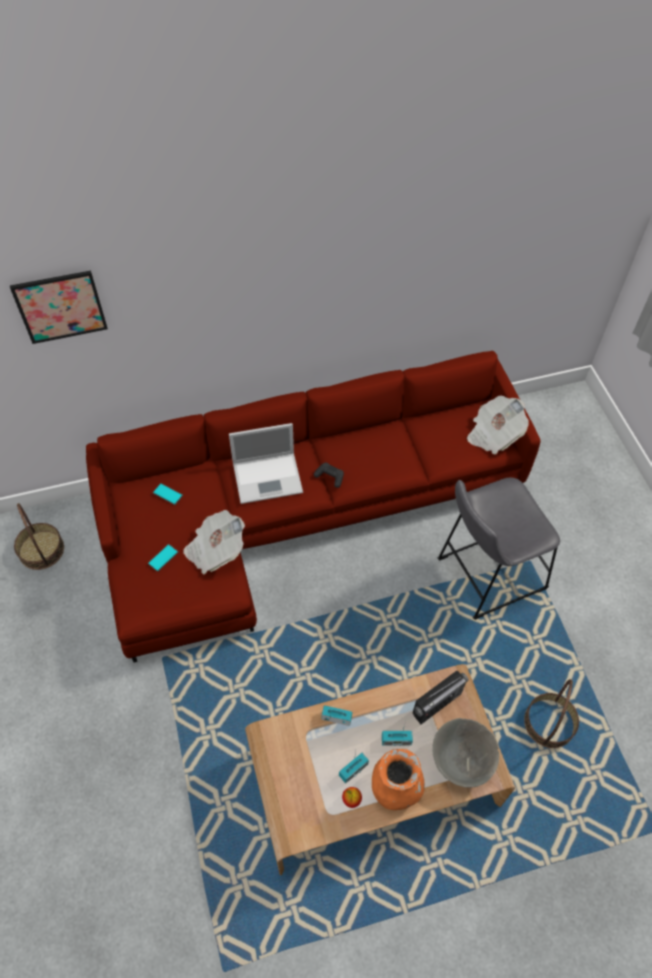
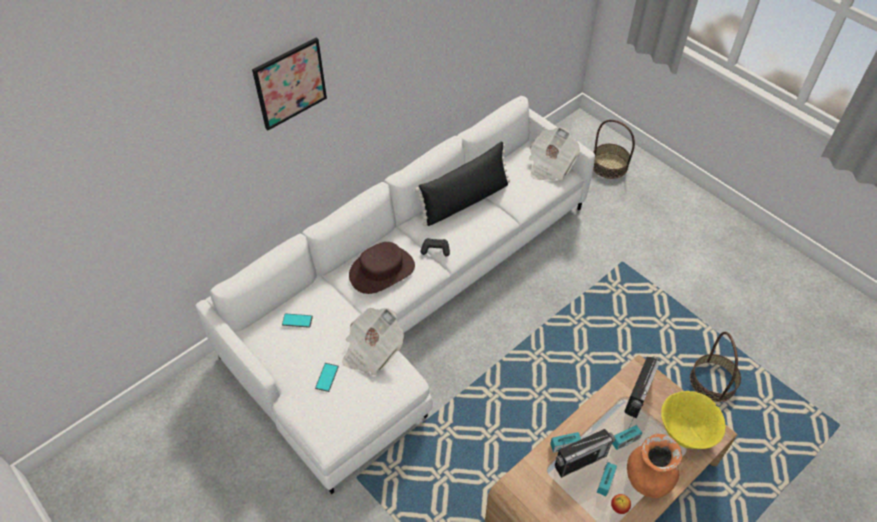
camera: 25 degrees left, 5 degrees down
picture [10,271,108,344] -> picture moved to [252,37,327,131]
basket [14,503,64,570] -> basket moved to [593,120,635,179]
red sofa [86,351,541,662] -> white sofa [195,96,595,494]
laptop [229,423,303,504] -> brown hat [349,242,415,294]
grey bowl [432,718,499,788] -> yellow bowl [661,391,725,449]
grey stool [437,477,560,620] -> none
none -> black pillow [415,142,510,226]
none -> radio [555,429,615,478]

